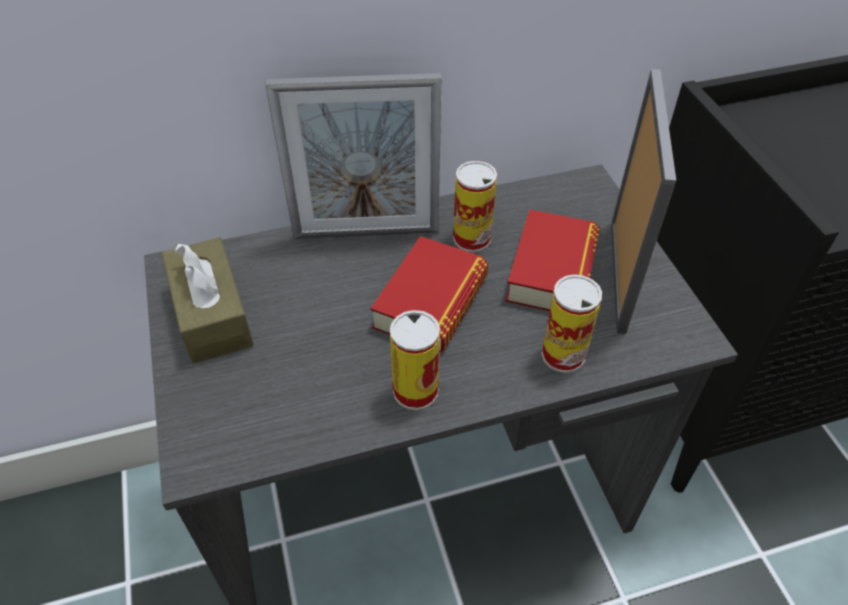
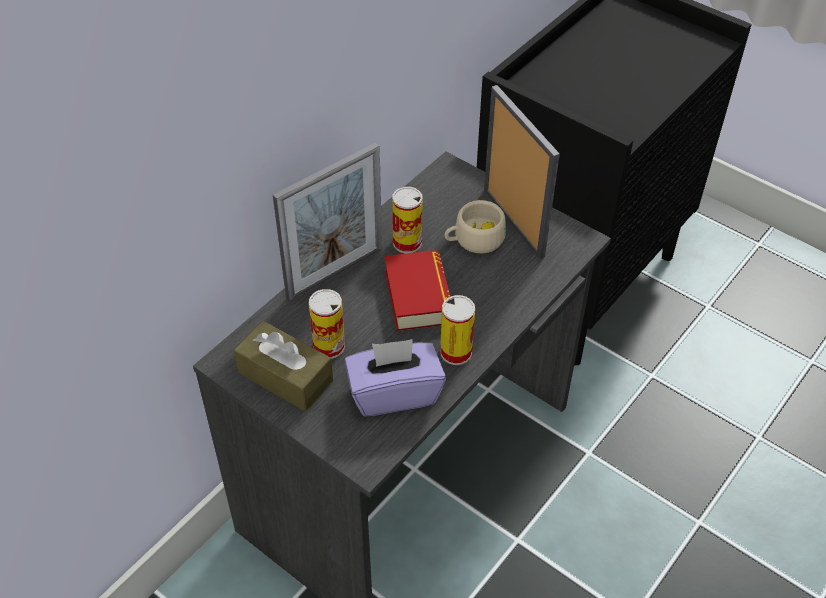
camera: 35 degrees left, 0 degrees up
book [505,209,600,311] -> beige cup [445,200,506,253]
can [541,274,602,373] -> can moved to [309,289,345,359]
none -> purple tissue box [345,339,446,416]

